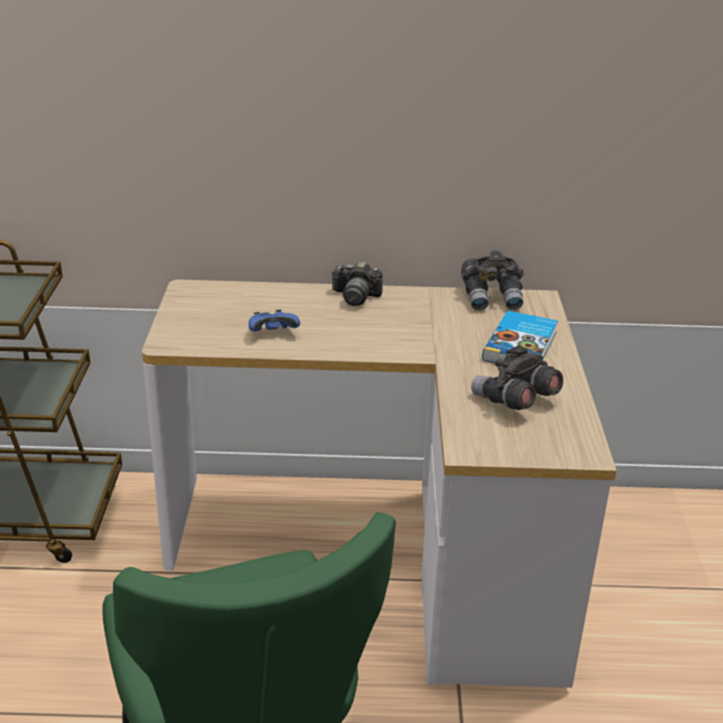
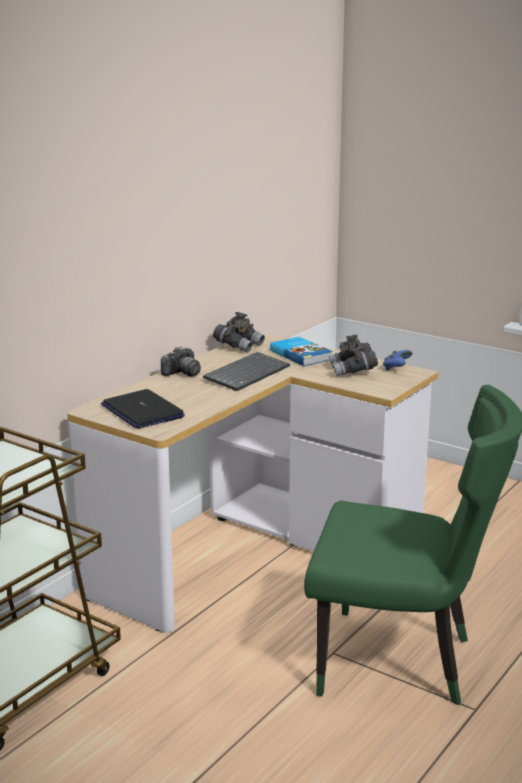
camera: 55 degrees left, 10 degrees down
blue game controller [248,309,300,332] -> blue game controller moved to [383,350,413,370]
none -> laptop [101,389,185,429]
none -> keyboard [203,352,290,391]

